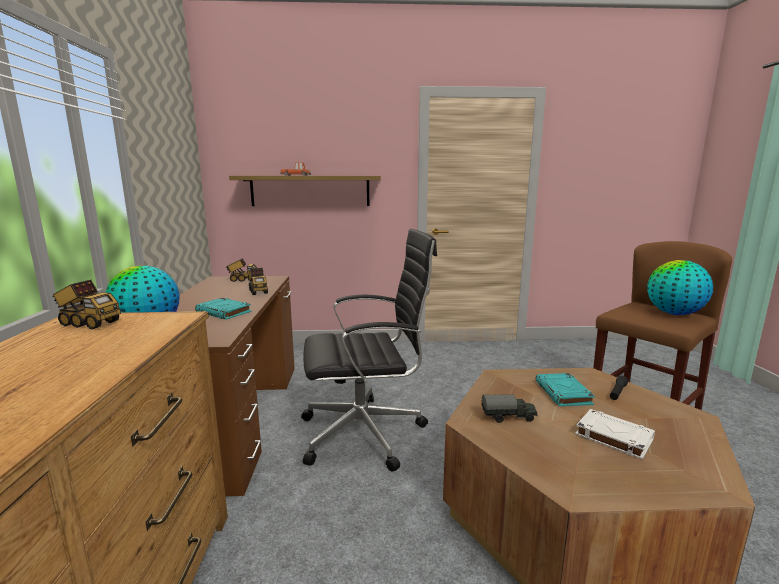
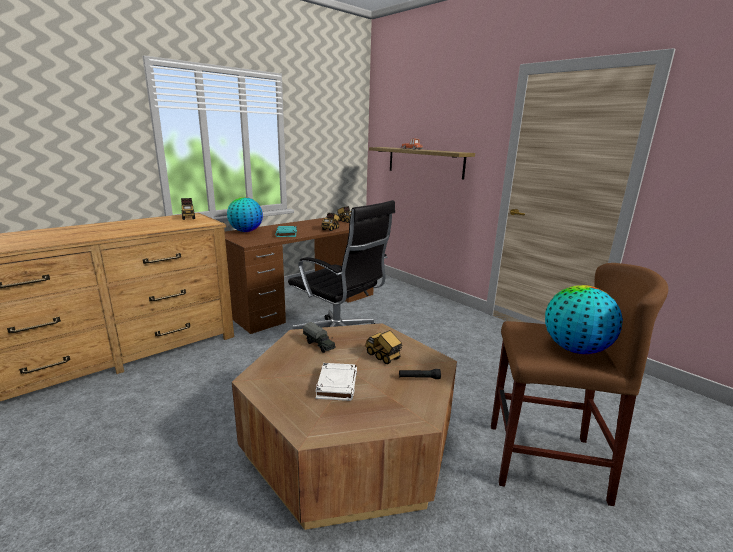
camera: 50 degrees right, 5 degrees up
turquoise book [535,373,595,406] -> toy truck [365,330,402,364]

